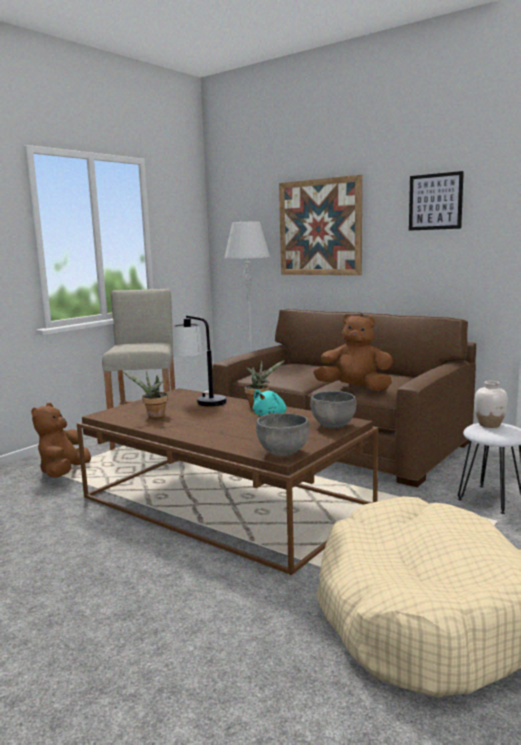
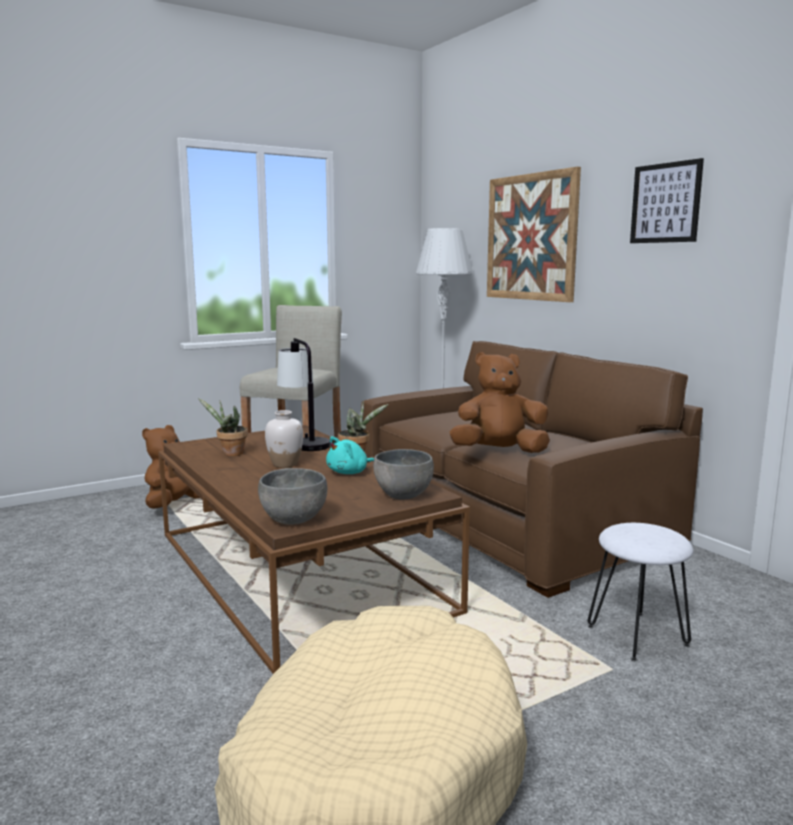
camera: 20 degrees right, 0 degrees up
brown plush toy [313,314,393,391] -> brown plush toy turned 45 degrees counterclockwise [450,352,550,453]
white vase [475,381,508,428] -> white vase moved to [265,410,303,468]

